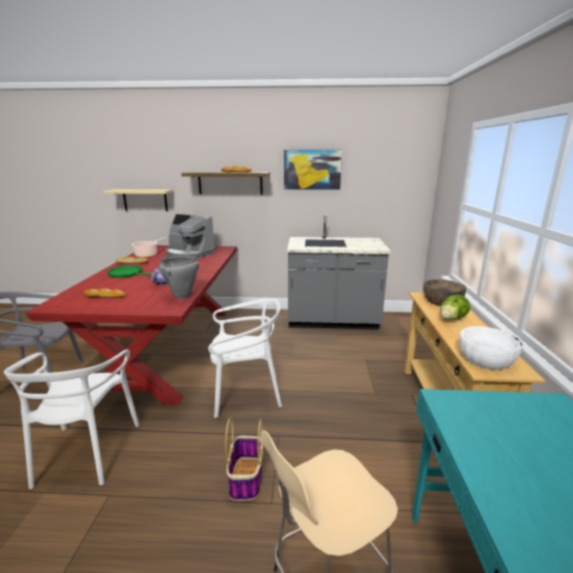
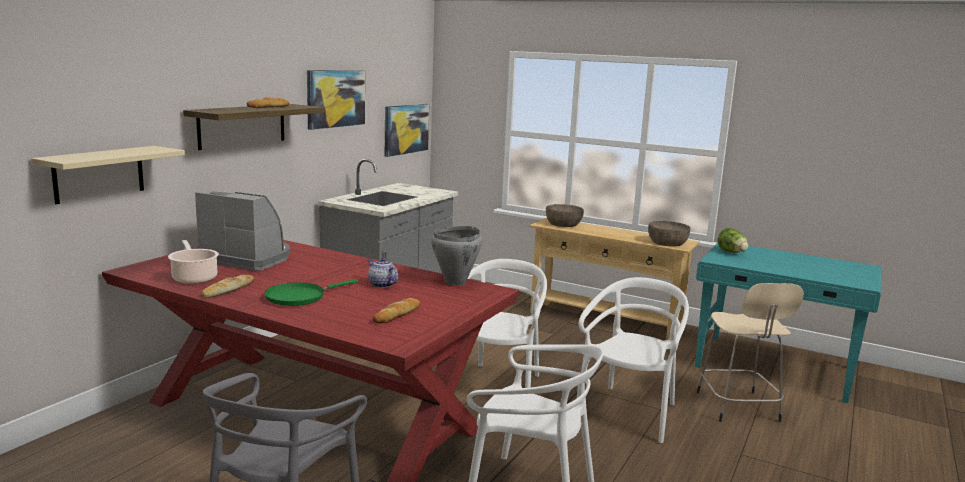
camera: 65 degrees left, 5 degrees down
coffee machine [166,214,215,259] -> coffee machine turned 120 degrees counterclockwise [195,192,290,271]
basket [225,417,263,501] -> white chair [579,277,689,443]
lettuce [440,294,470,320] -> lettuce moved to [718,228,748,253]
white bowl [459,326,522,370] -> brown bowl [648,221,690,246]
none -> picture [385,104,429,157]

